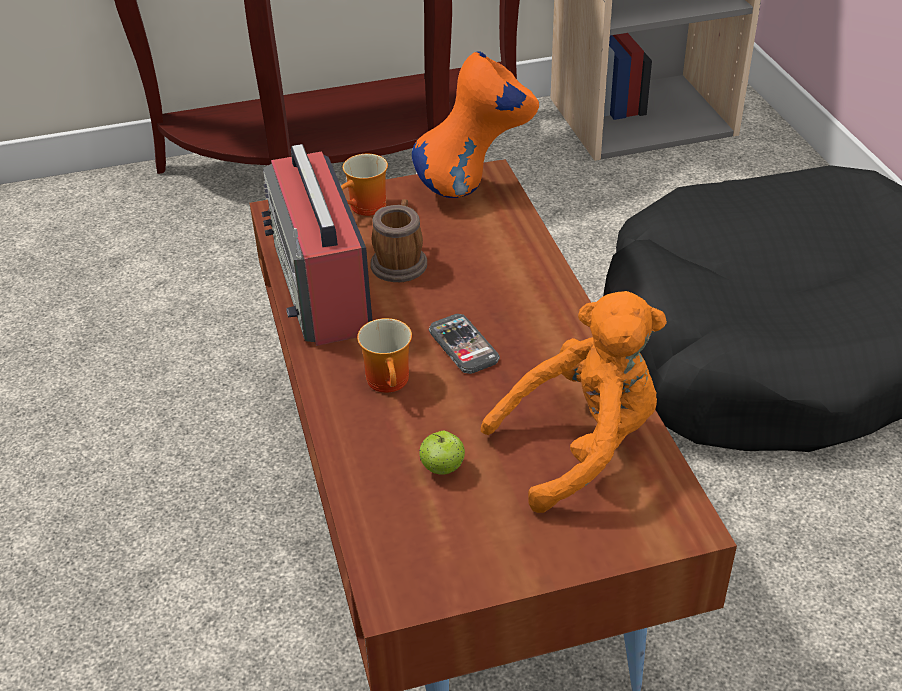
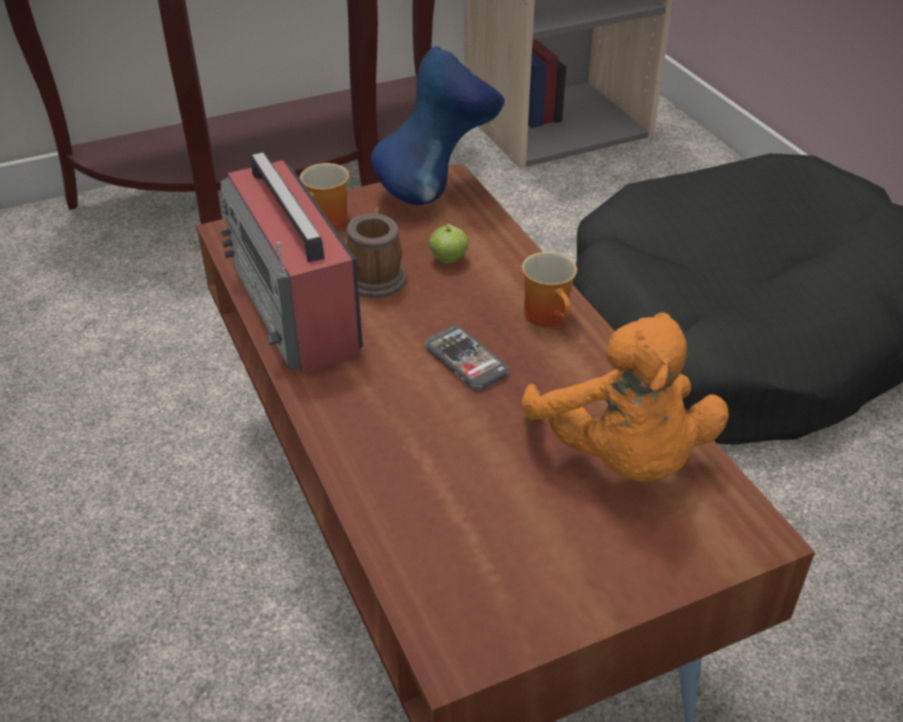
camera: 10 degrees left, 0 degrees up
mug [357,318,412,393] -> mug moved to [522,252,577,327]
orange vase [412,51,539,198] -> blue vase [371,46,505,205]
apple [419,431,465,475] -> apple moved to [429,224,468,263]
orange plush toy [481,291,667,513] -> orange plush toy turned 105 degrees clockwise [521,312,729,482]

